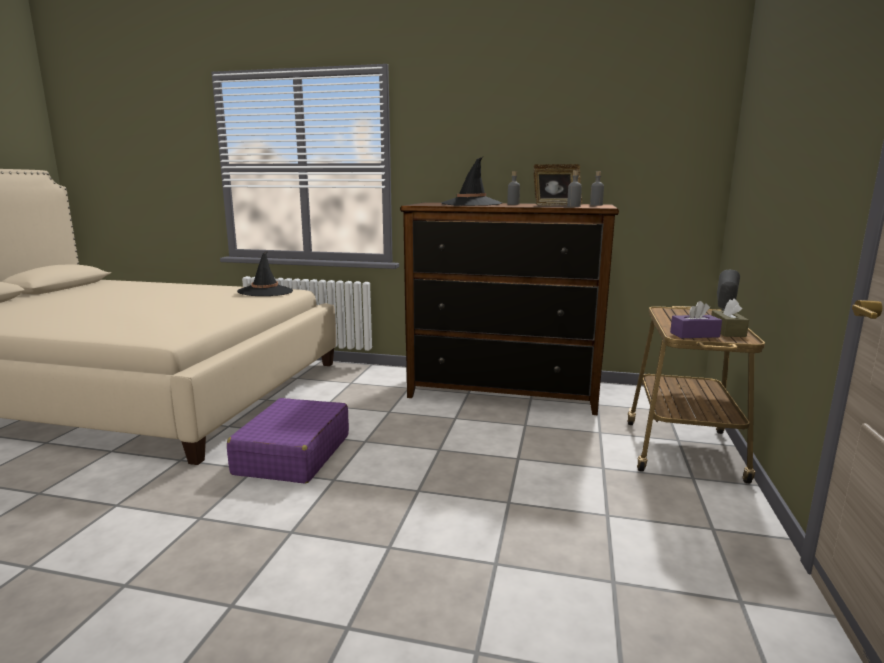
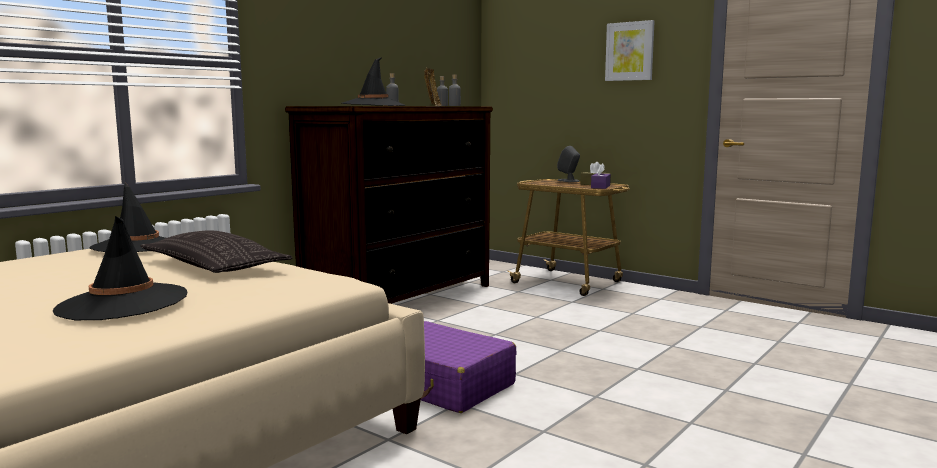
camera: 65 degrees left, 5 degrees down
none -> black hat [53,216,188,320]
none -> pillow [140,230,293,273]
none -> picture [605,20,655,81]

